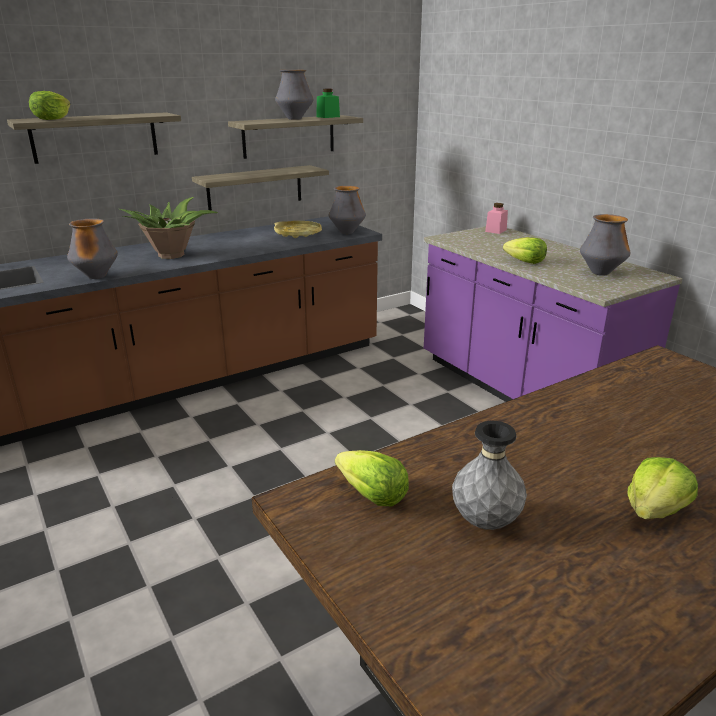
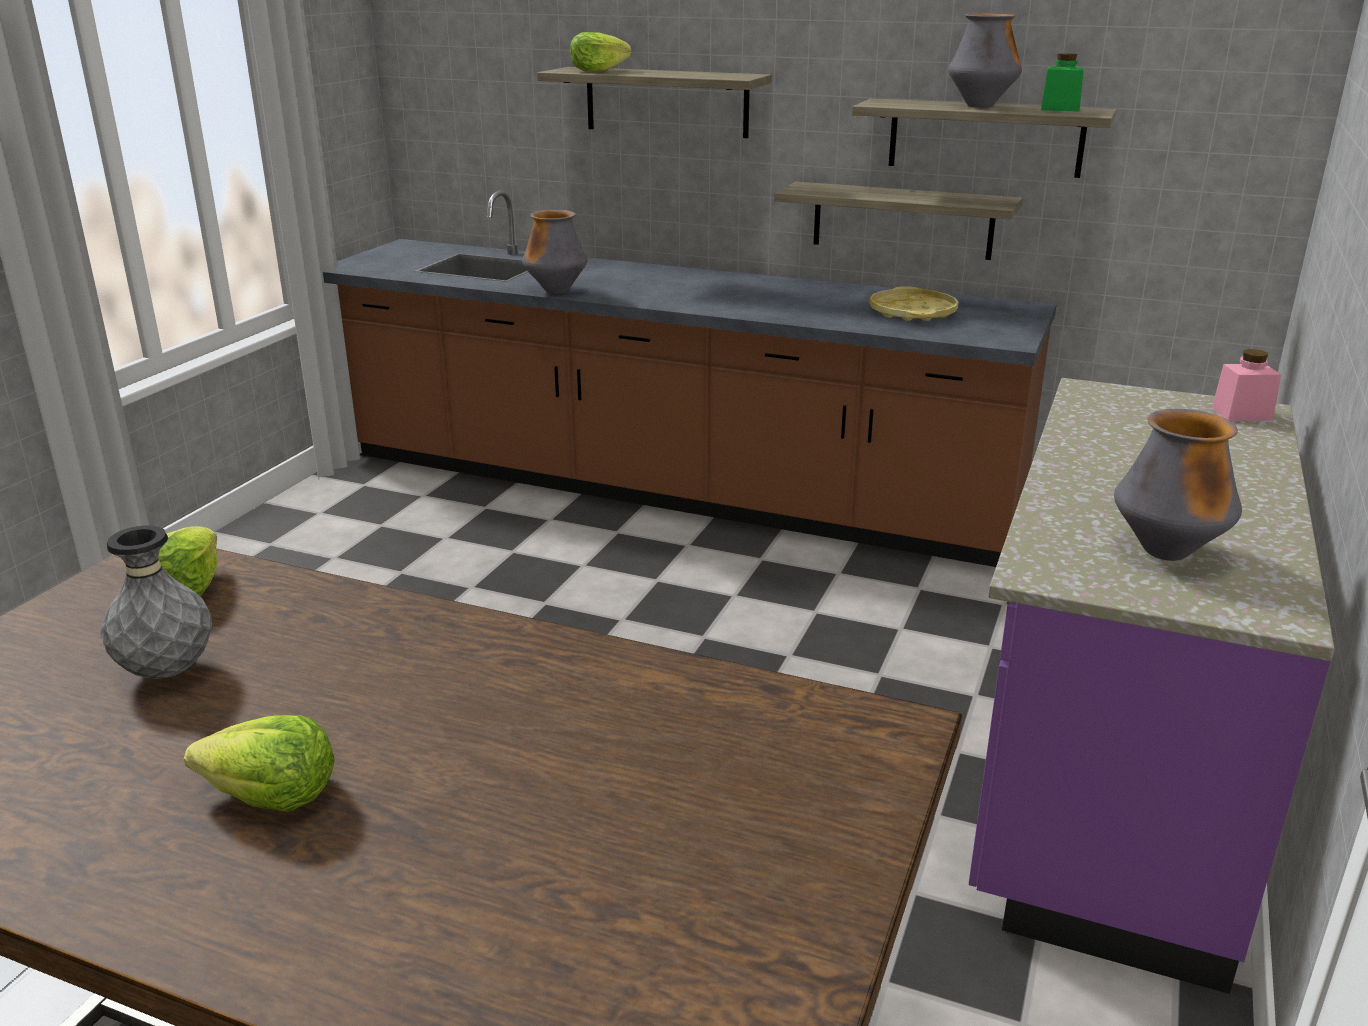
camera: 55 degrees right, 0 degrees up
potted plant [119,197,218,259] -> none
vase [329,186,366,234] -> none
lettuce [503,237,547,264] -> none

